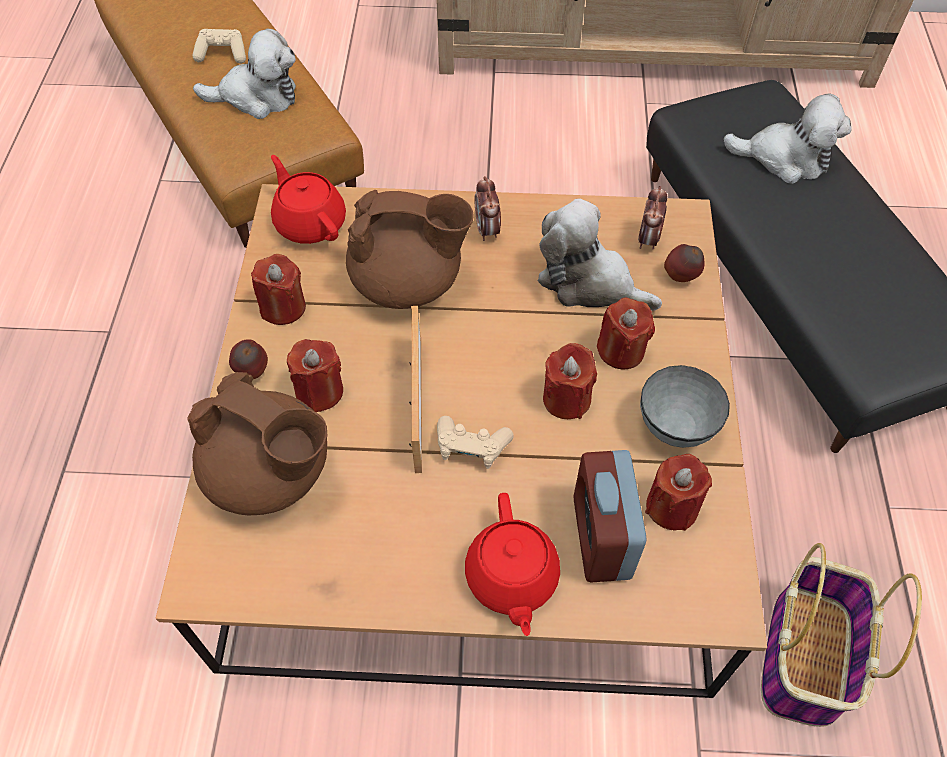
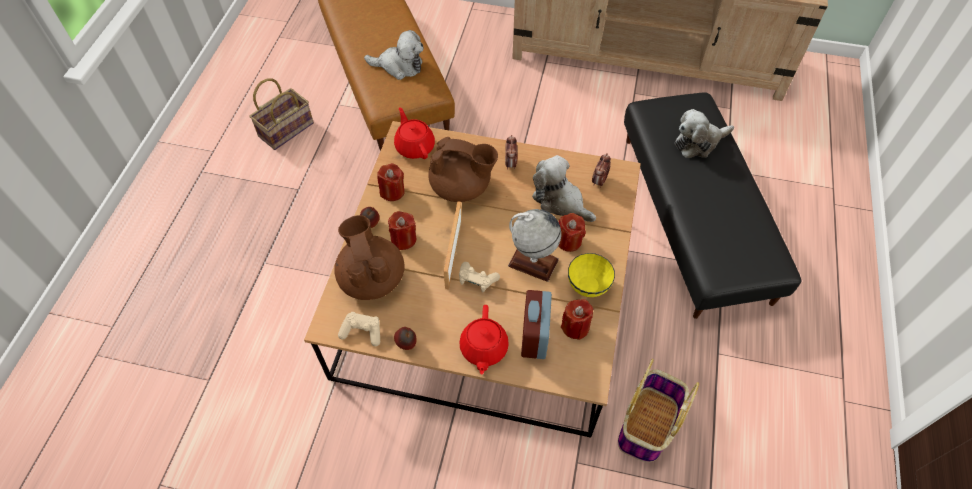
camera: 10 degrees right, 0 degrees up
brown teapot [187,372,327,515] -> brown teapot turned 150 degrees counterclockwise [334,215,405,300]
beige game controller [193,29,246,64] -> beige game controller moved to [338,312,380,346]
red candle [543,343,597,419] -> globe [508,209,561,282]
grey bowl [640,365,730,448] -> yellow bowl [568,253,615,297]
apple [664,244,705,282] -> apple moved to [394,327,417,350]
plush toy [723,94,852,184] -> plush toy turned 135 degrees clockwise [675,109,734,158]
none -> basket [249,78,314,150]

